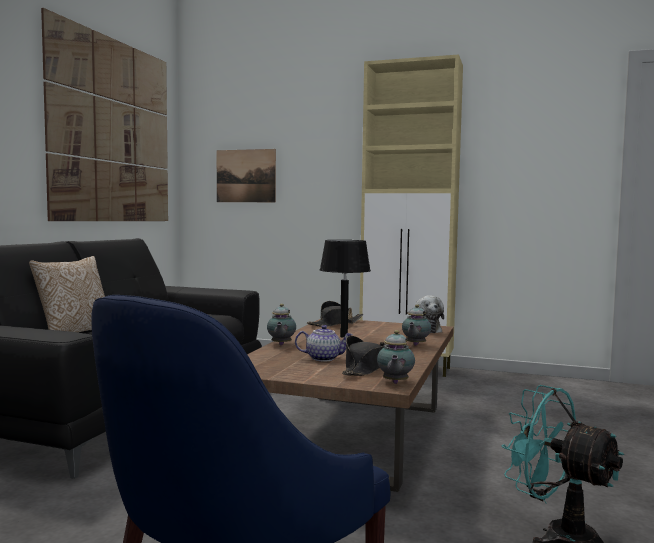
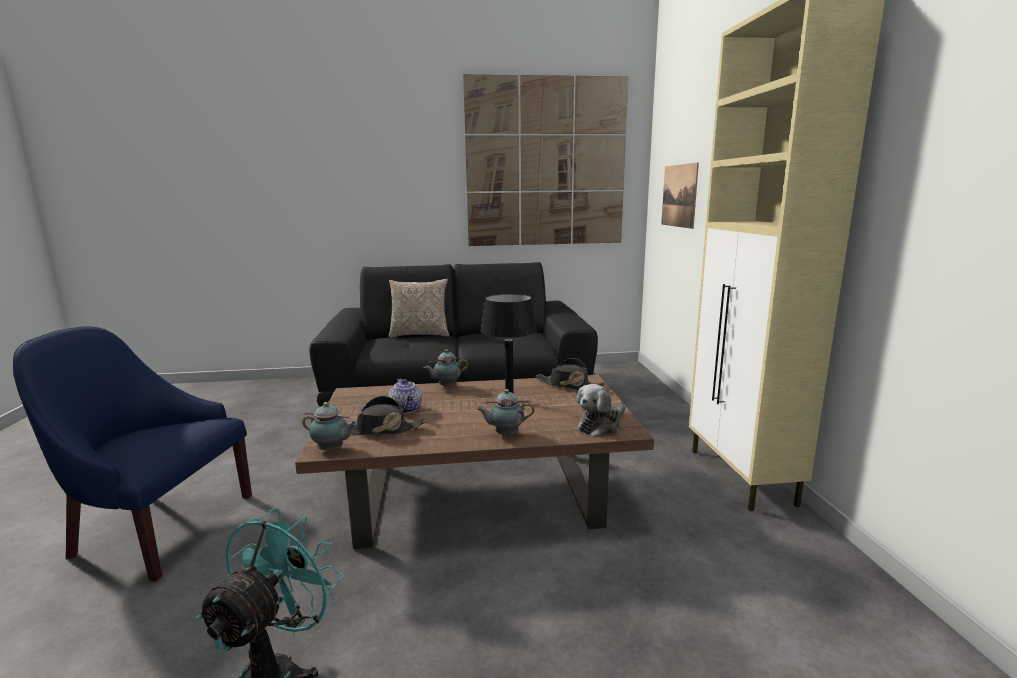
camera: 65 degrees right, 10 degrees up
teapot [377,330,415,384] -> teapot turned 150 degrees counterclockwise [302,402,357,451]

